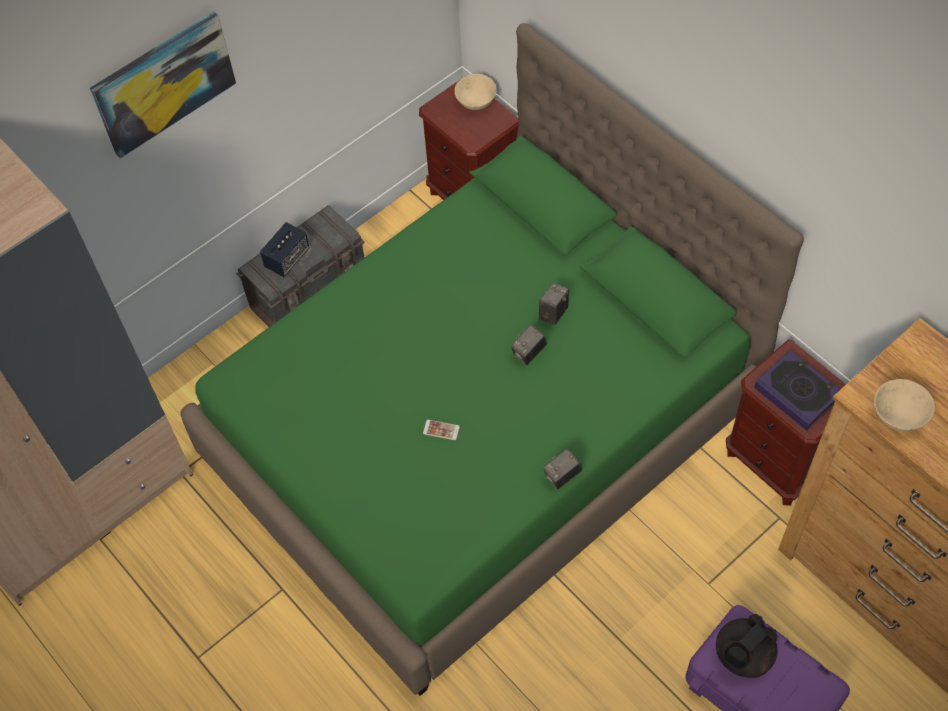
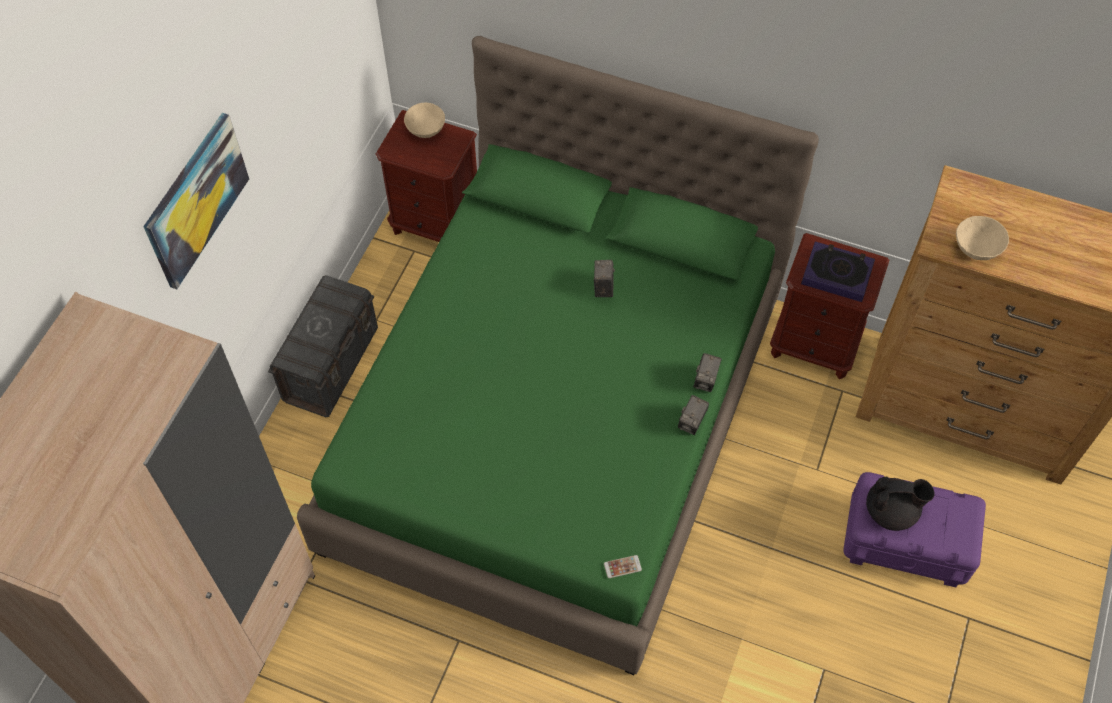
camera: 30 degrees left, 0 degrees up
speaker [260,222,310,277] -> none
phone [423,420,460,440] -> phone moved to [604,555,642,578]
camera [511,324,547,365] -> camera moved to [693,353,722,392]
black teapot [716,614,778,678] -> black teapot turned 105 degrees counterclockwise [866,476,935,531]

